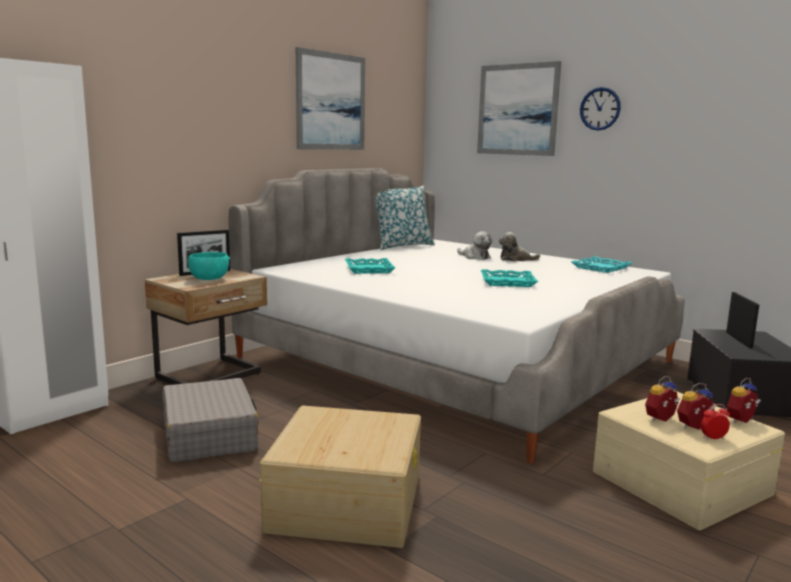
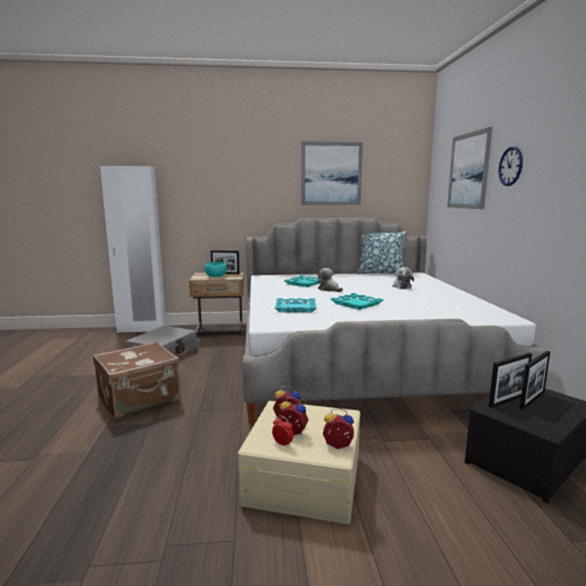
camera: 45 degrees right, 0 degrees up
beige storage box [259,405,421,548] -> brown suitcase [93,341,181,420]
plush toy [499,232,540,261] -> plush toy moved to [317,268,343,292]
turquoise tray [571,256,632,273] -> turquoise tray moved to [275,298,317,312]
none -> picture frame [488,353,532,408]

